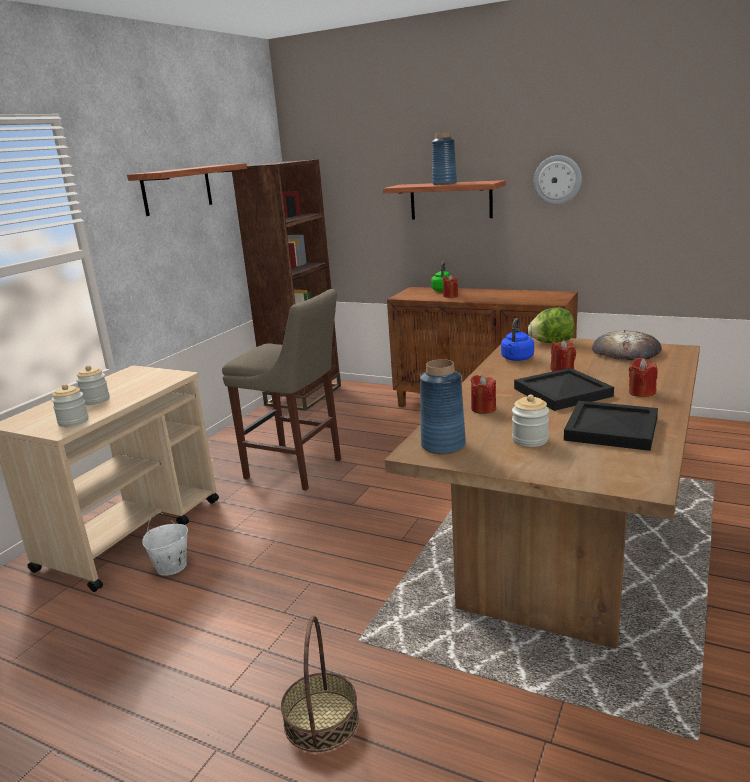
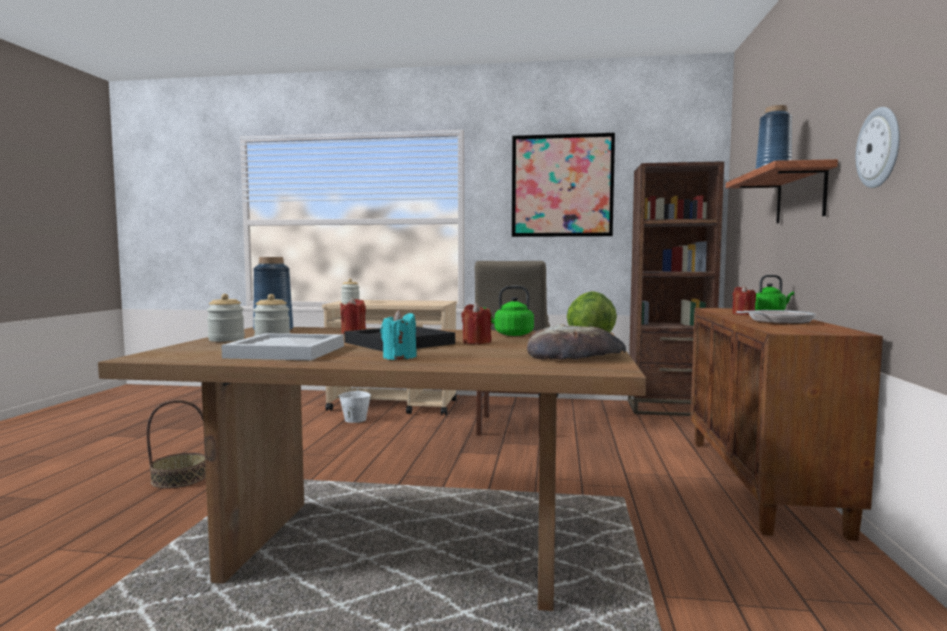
camera: 70 degrees right, 15 degrees down
jar [76,365,110,405] -> jar moved to [207,294,245,342]
shelf [127,163,247,216] -> picture [512,133,615,237]
blue kettle [501,318,534,361] -> green kettle [484,286,534,336]
black tray [564,401,658,451] -> white tray [221,333,344,360]
red candle [629,358,658,397] -> turquoise candle [381,310,417,360]
none -> frying pan [736,310,816,324]

